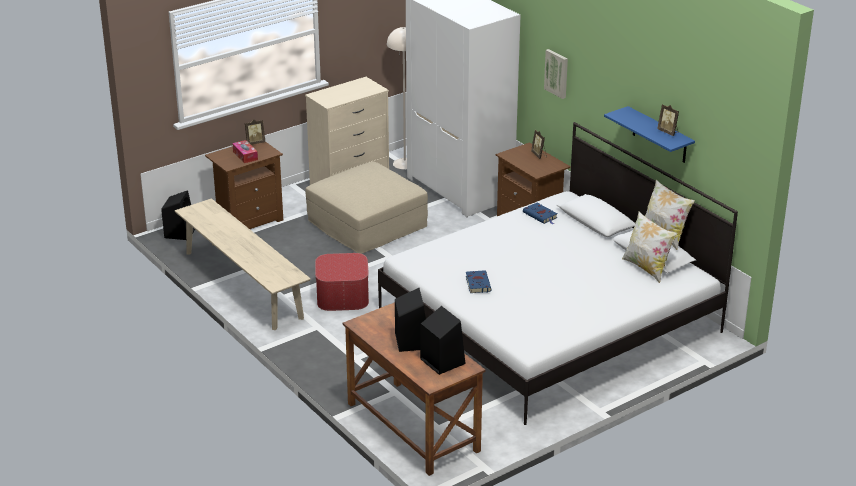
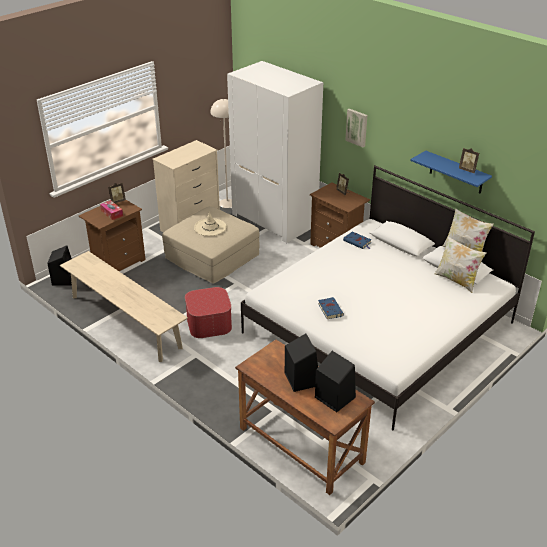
camera: 10 degrees left, 5 degrees up
none -> beige hat [194,211,227,236]

